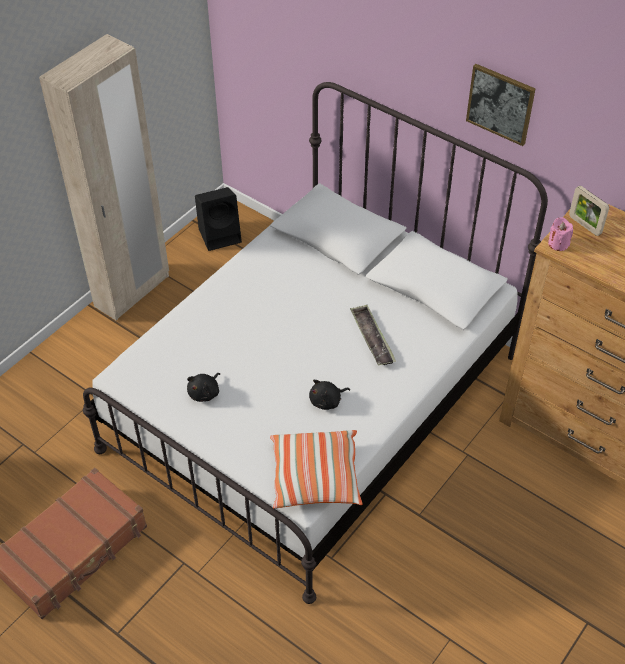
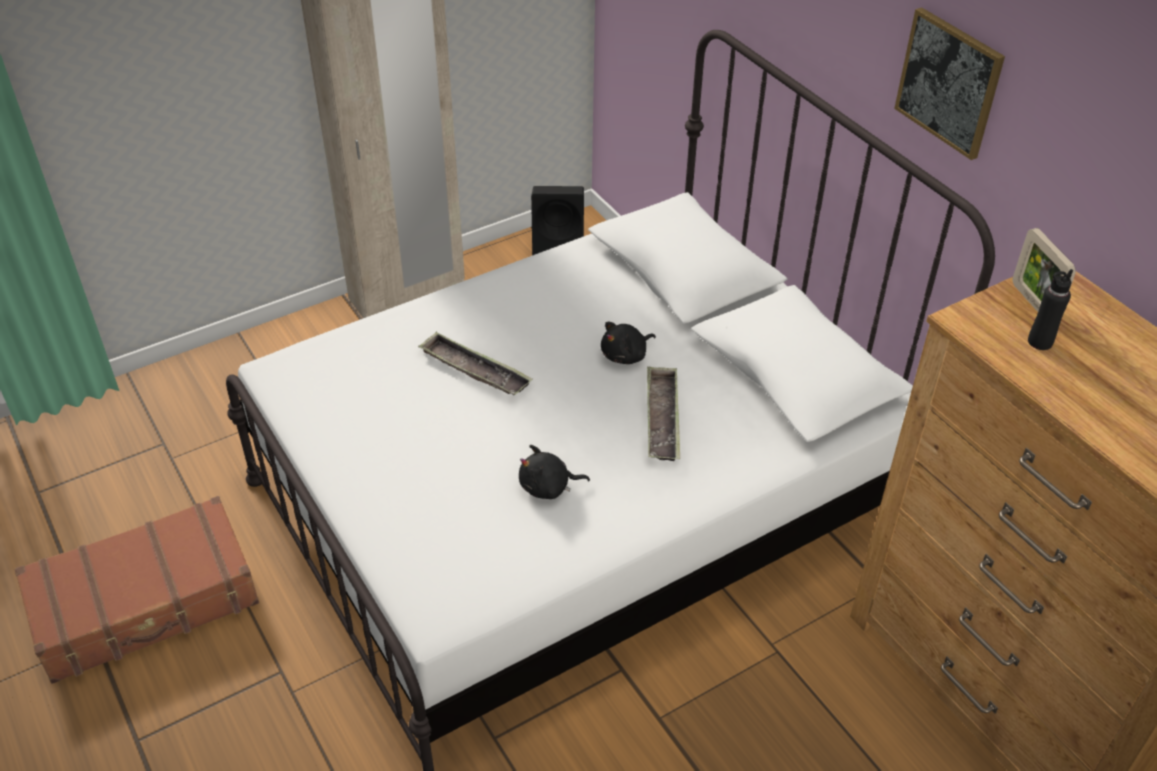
camera: 20 degrees right, 5 degrees down
black plush toy [187,373,220,402] -> black plush toy moved to [601,322,656,364]
pillow [270,430,363,509] -> none
pink candle [548,217,573,251] -> none
none -> tray [418,331,533,395]
none -> black bottle [1028,269,1073,350]

